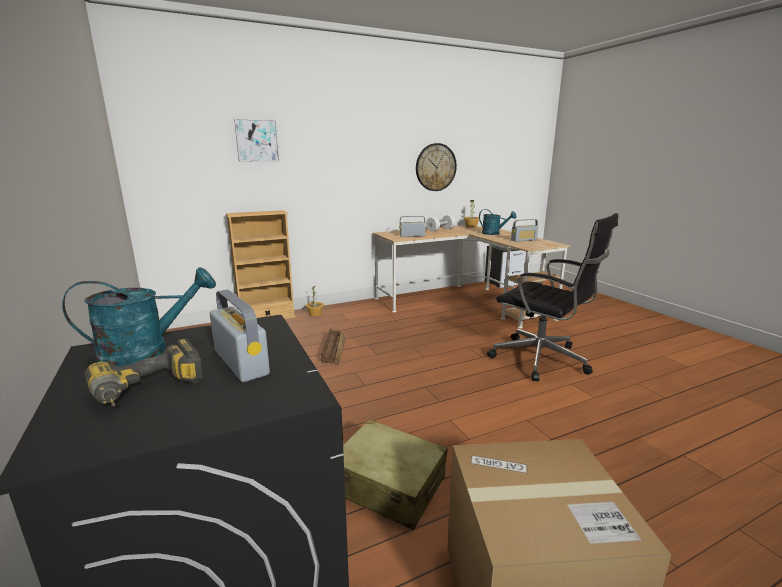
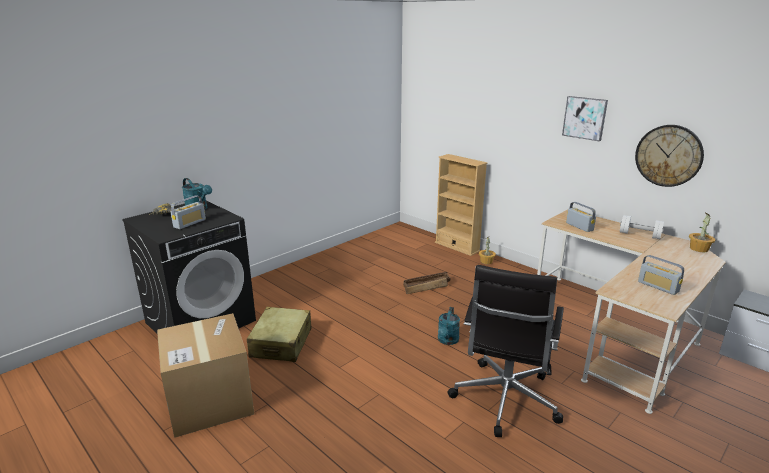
camera: 70 degrees right, 5 degrees up
picture [234,119,279,161] -> picture moved to [562,96,608,141]
turquoise watering can [479,209,517,235] -> turquoise watering can moved to [438,307,460,345]

